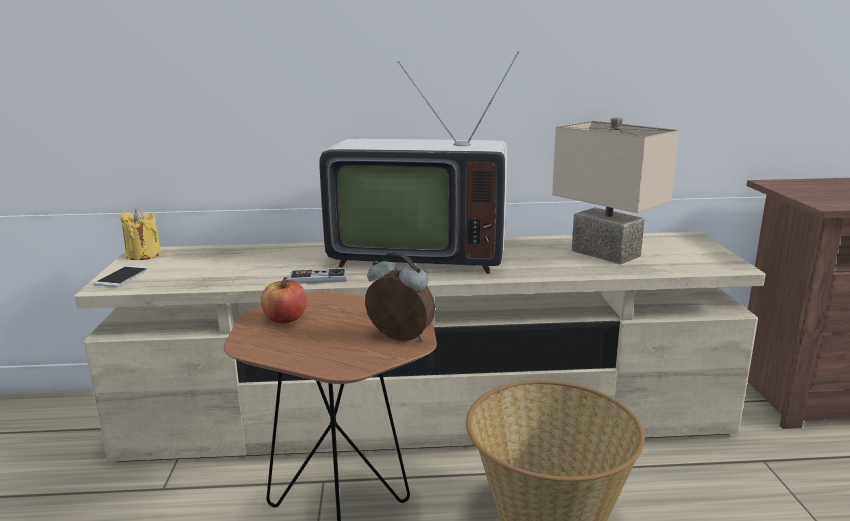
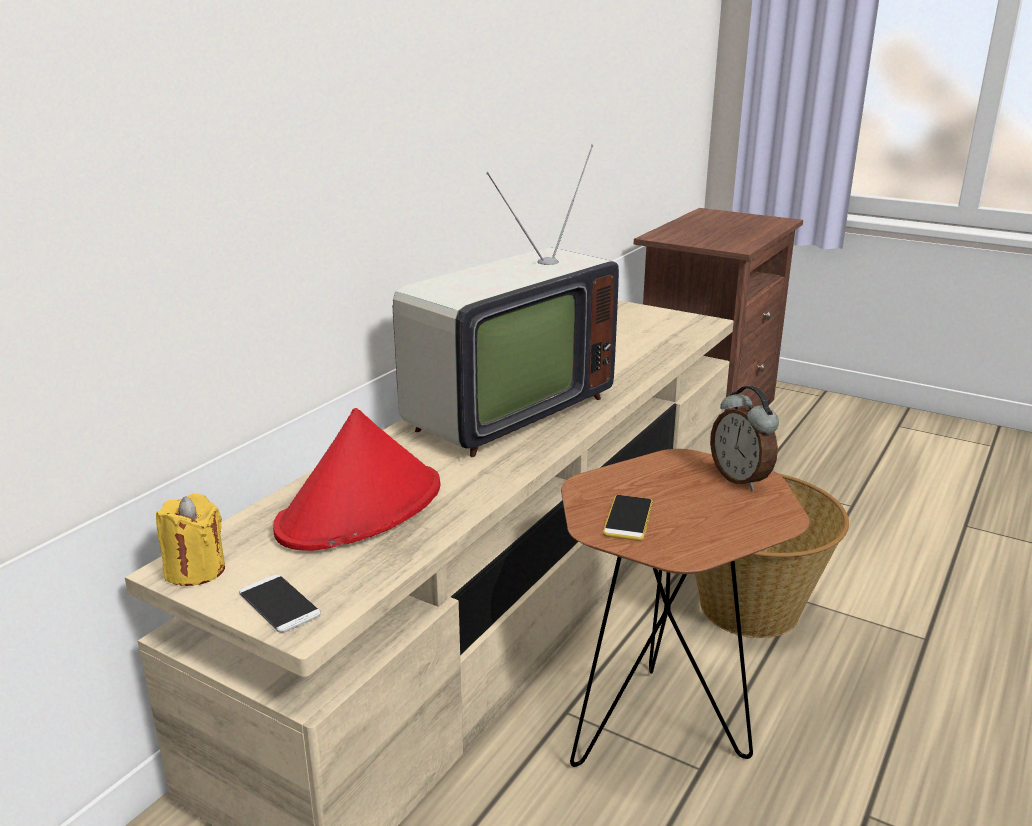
camera: 55 degrees left, 5 degrees up
apple [261,277,307,323] -> phone [603,495,653,541]
game controller [288,268,347,284] -> none
alarm clock [365,252,435,341] -> alarm clock turned 90 degrees counterclockwise [710,386,779,490]
beige table lamp [552,117,679,265] -> none
none -> red hat [273,408,441,551]

